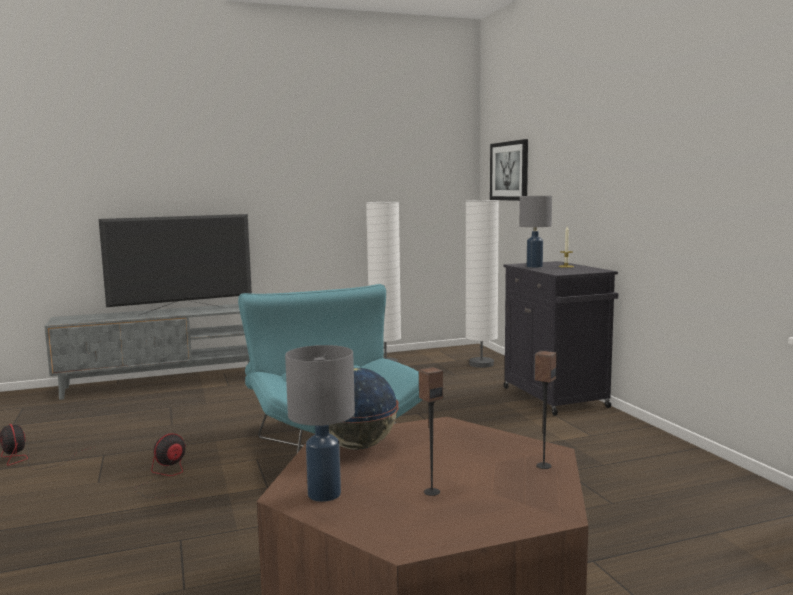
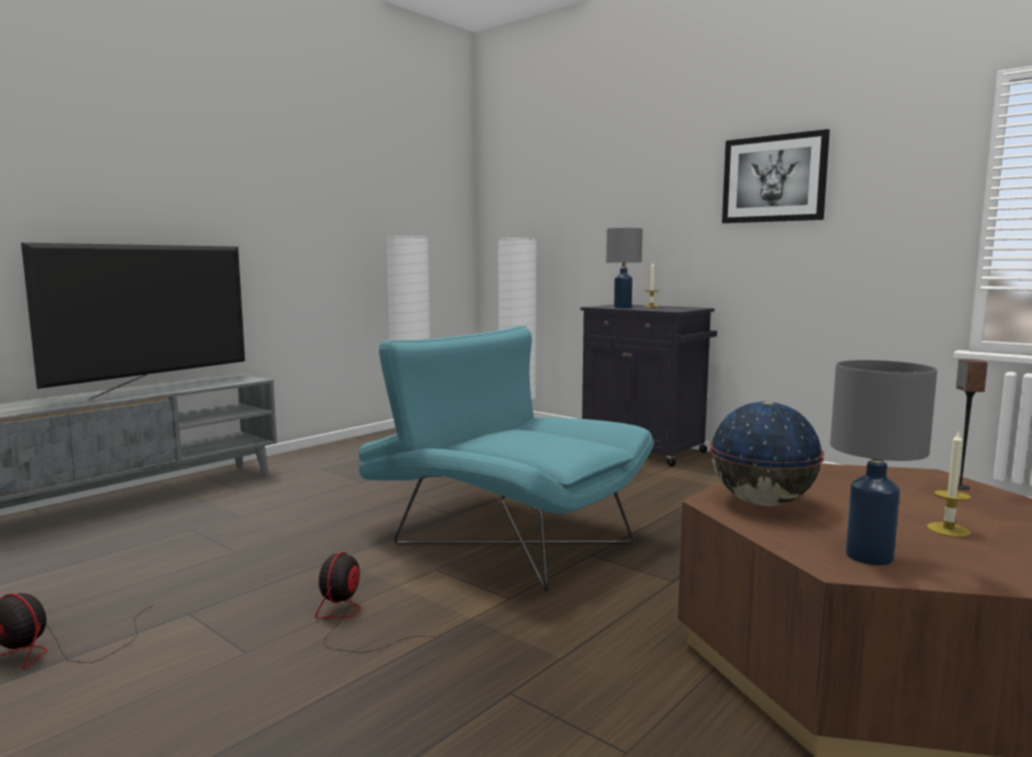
camera: 30 degrees left, 0 degrees up
speaker [419,367,443,496] -> candle [927,430,971,537]
picture [490,139,528,201] -> picture moved to [722,129,830,223]

